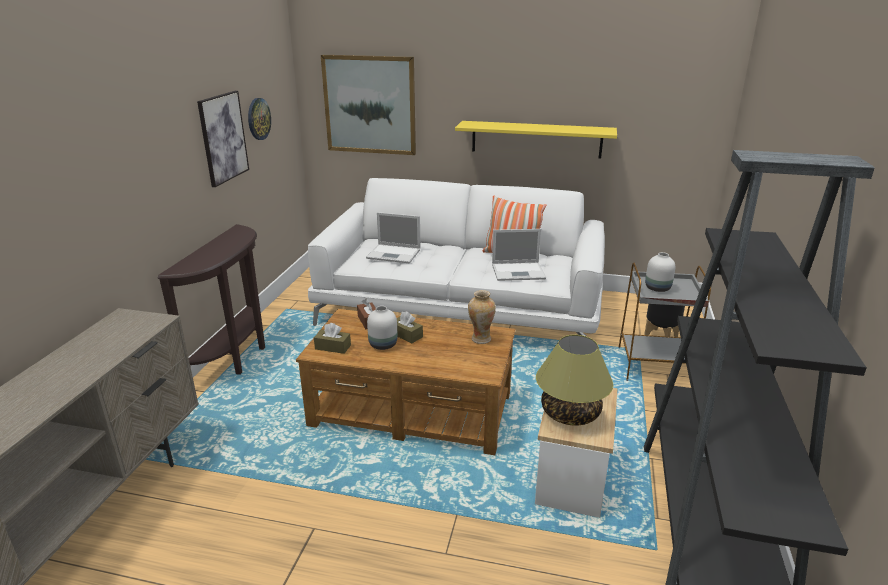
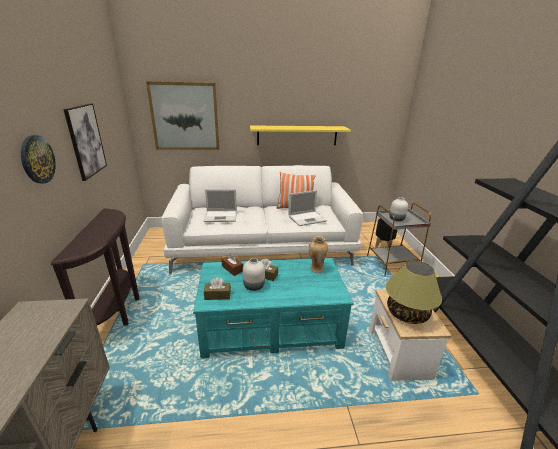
camera: 20 degrees left, 0 degrees up
wall clock [248,98,271,140] -> wall clock moved to [21,135,56,183]
brown coffee table [296,309,516,455] -> turquoise coffee table [193,258,354,359]

